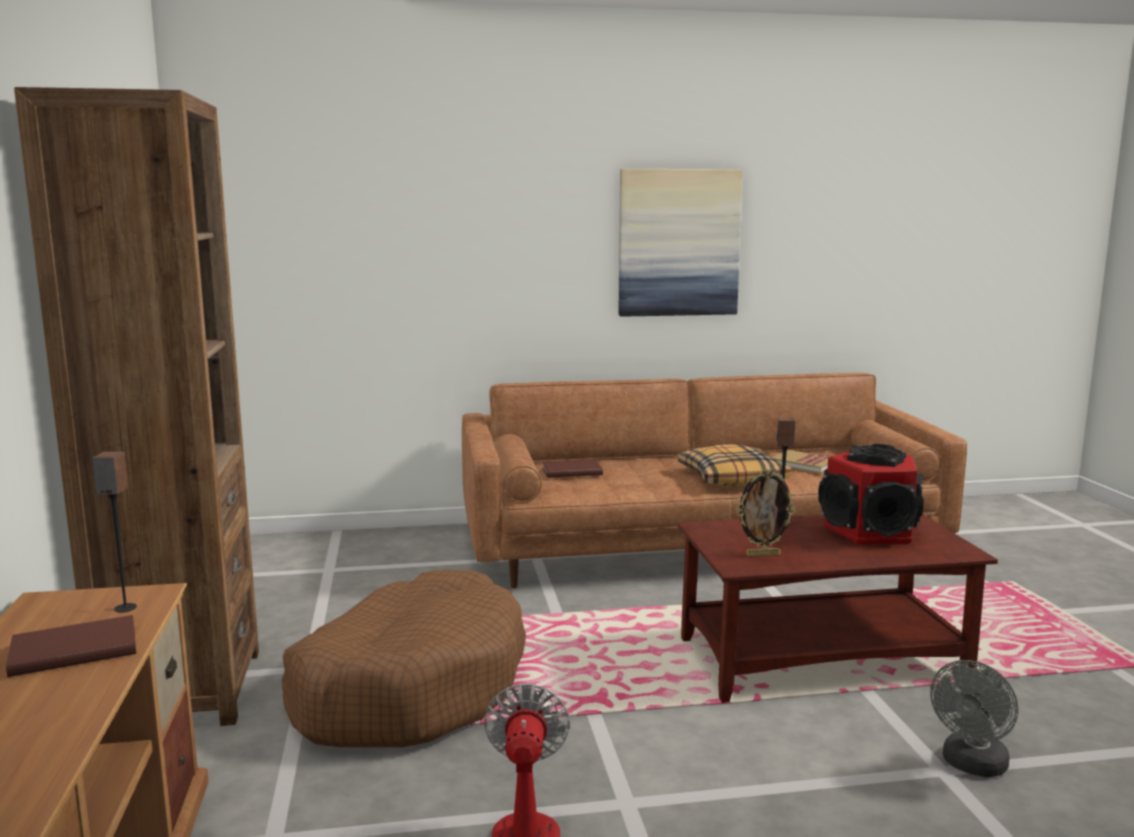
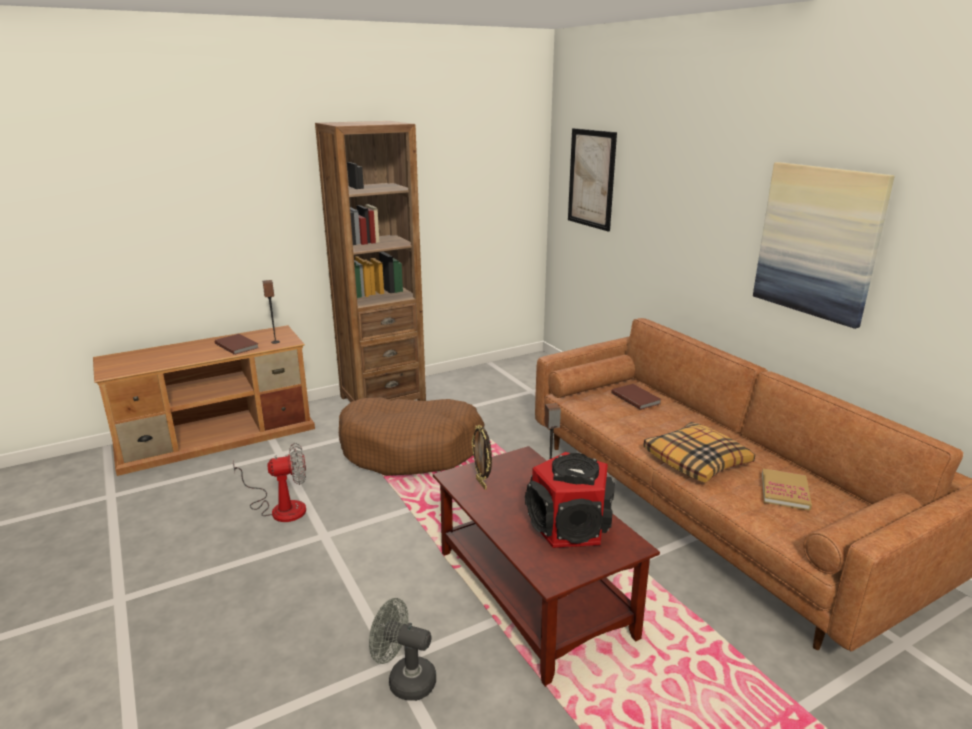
camera: 70 degrees right, 10 degrees up
none -> picture [568,128,617,231]

